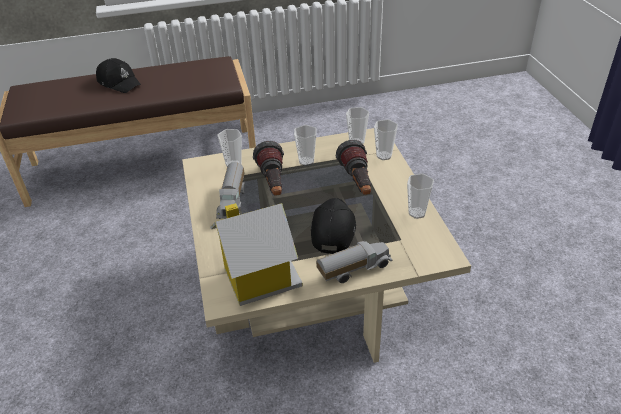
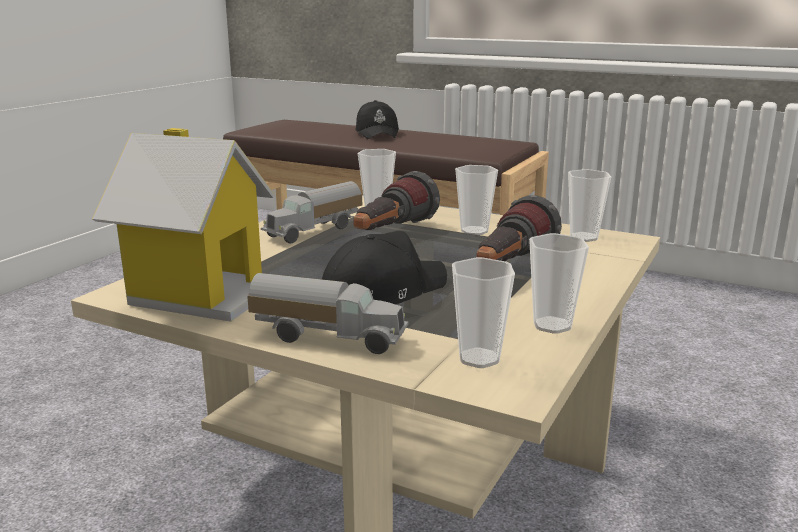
camera: 40 degrees right, 20 degrees down
cup [374,119,398,160] -> cup moved to [452,257,515,368]

